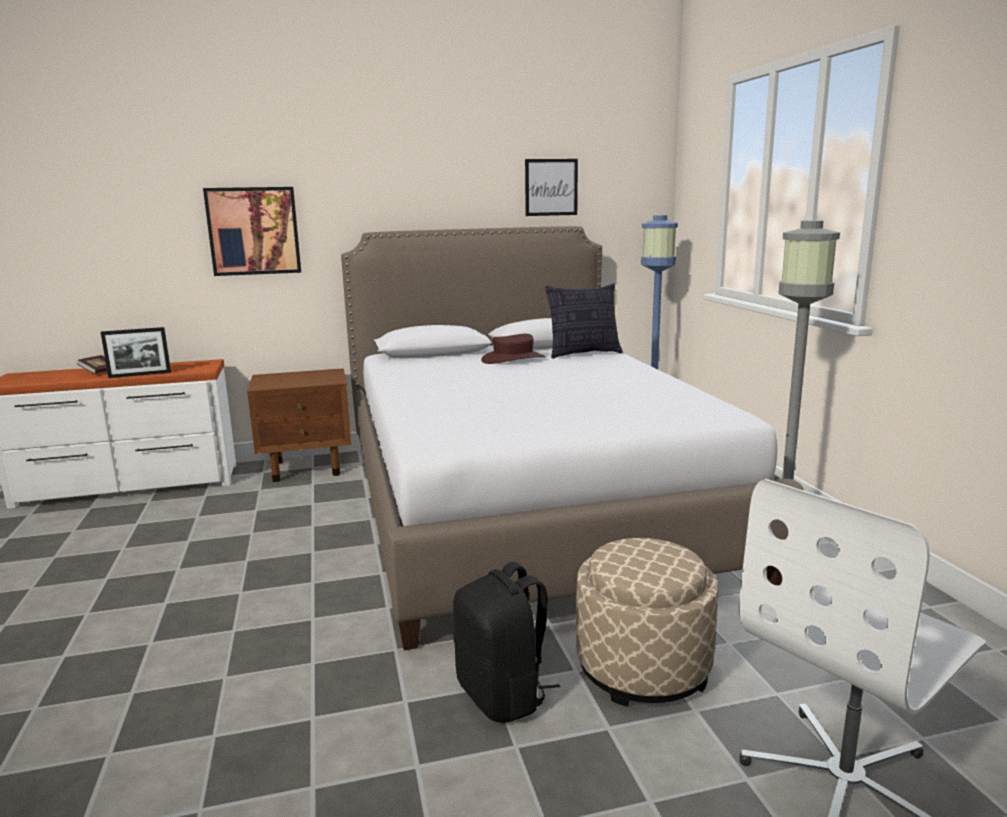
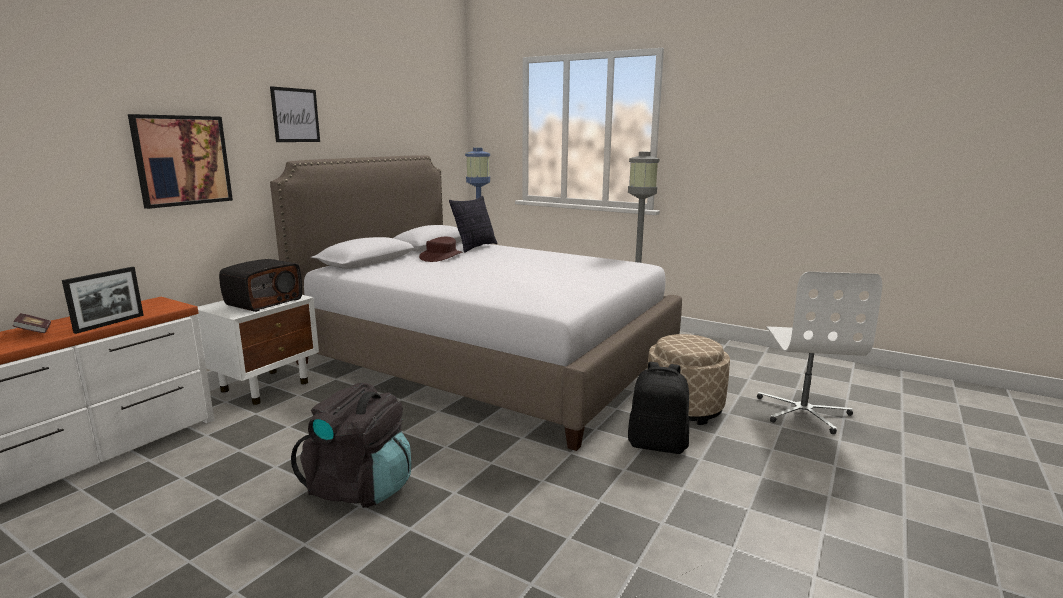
camera: 45 degrees left, 0 degrees up
brown nightstand [247,368,351,482] -> white nightstand [198,295,319,405]
picture [525,159,578,216] -> picture moved to [270,86,320,142]
none -> radio [219,259,302,312]
none -> black backpack [291,383,411,508]

